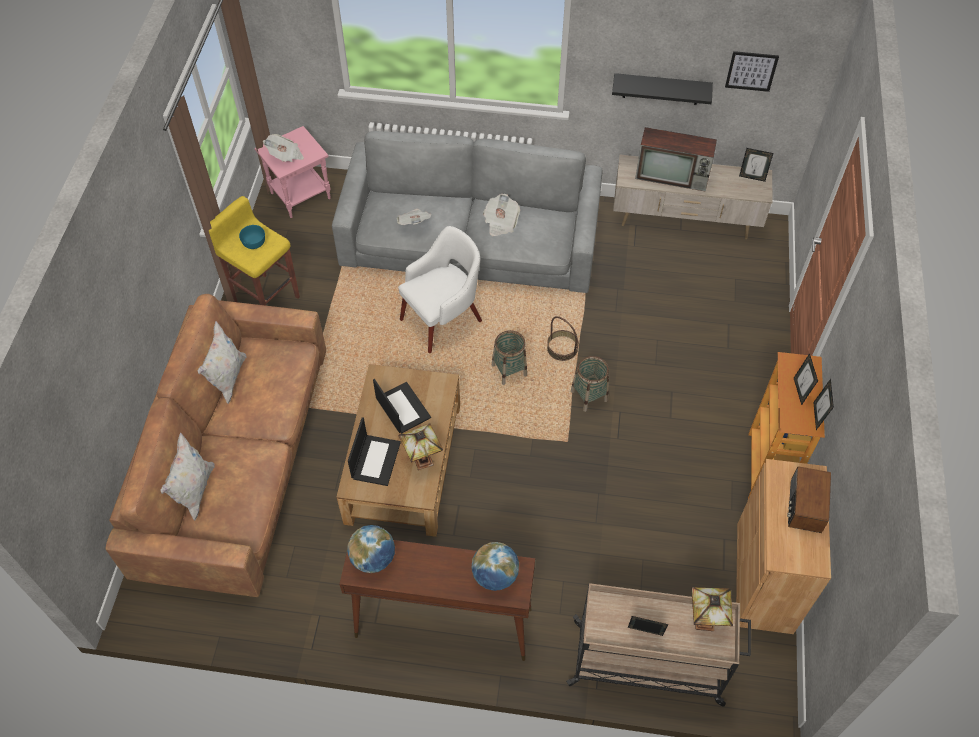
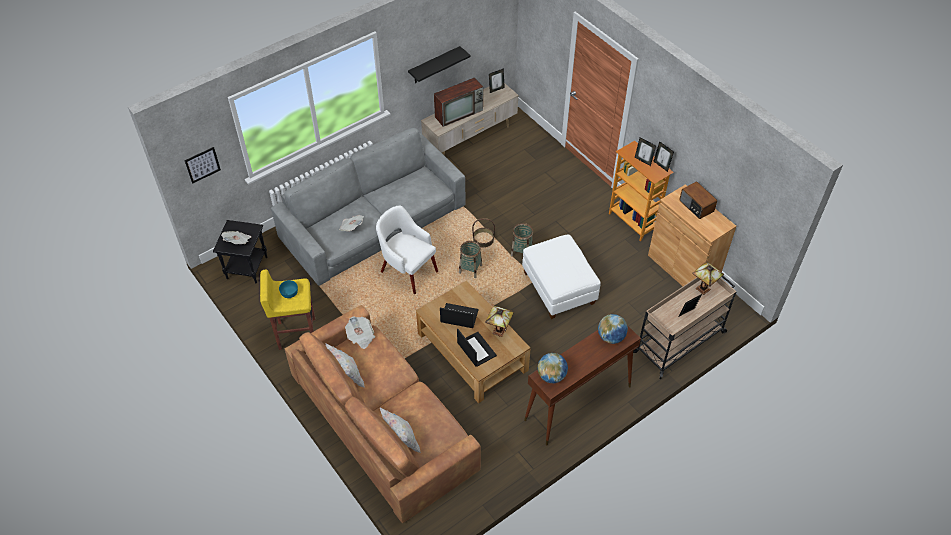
camera: 45 degrees left, 5 degrees down
pink side table [255,126,331,218] -> black side table [213,220,267,283]
white armchair [398,226,482,353] -> white armchair turned 60 degrees counterclockwise [376,205,438,294]
newspaper [483,194,520,236] -> newspaper moved to [345,316,375,349]
picture [725,51,779,92] -> picture moved to [184,147,221,184]
none -> white ottoman [522,235,601,319]

